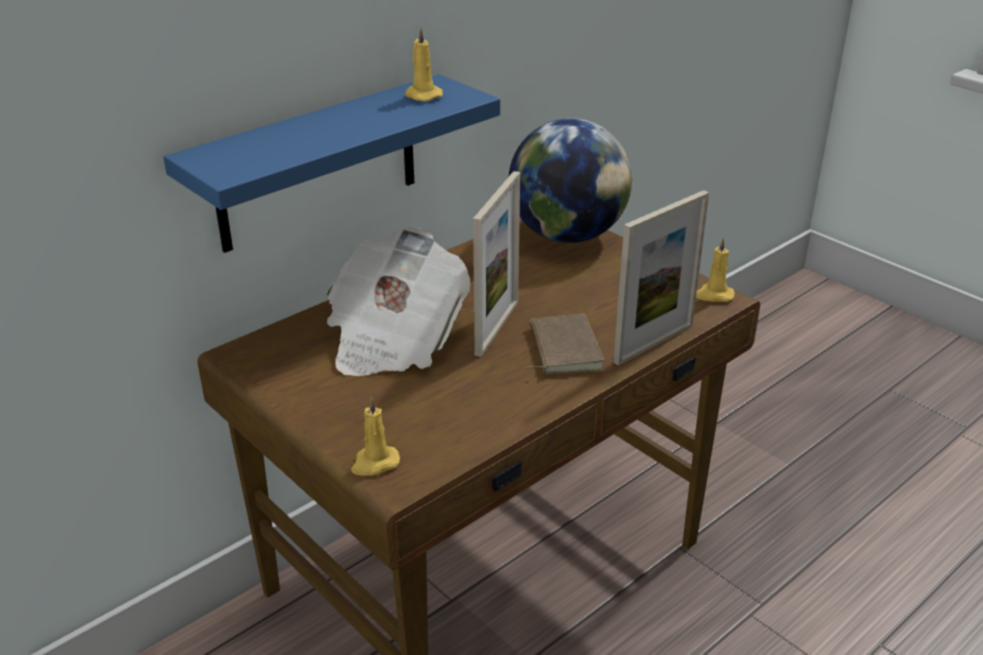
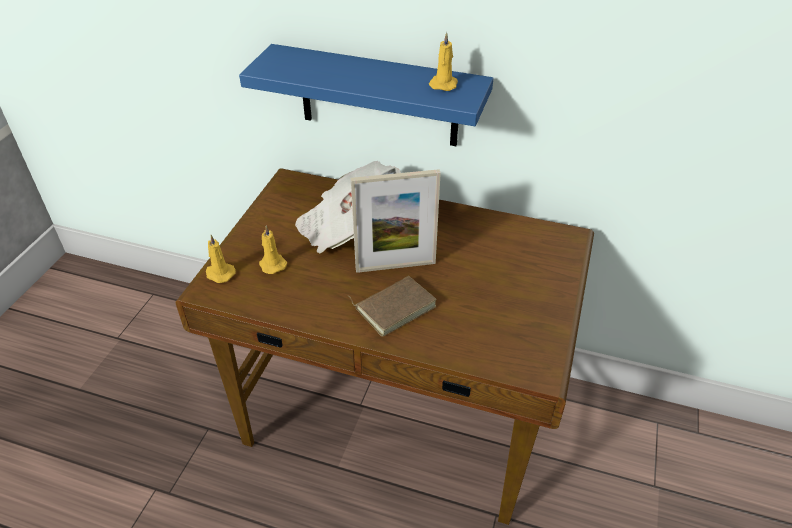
camera: 60 degrees right, 10 degrees up
globe [509,118,632,243] -> none
picture frame [613,190,709,366] -> none
yellow candle [696,238,735,302] -> yellow candle moved to [259,226,287,274]

